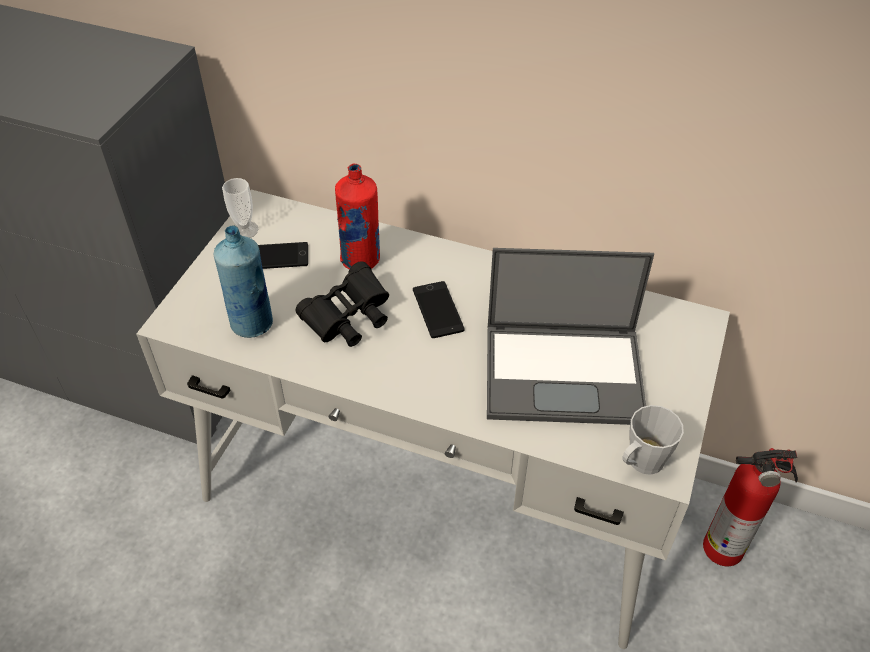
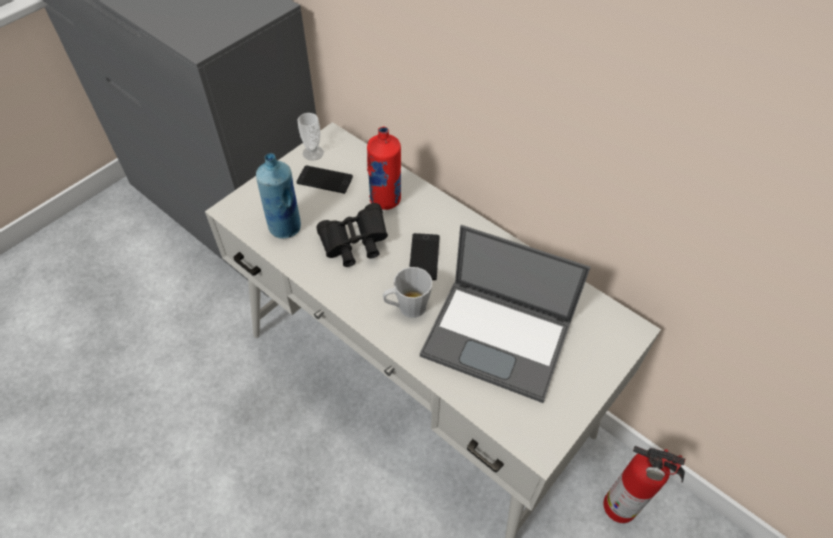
camera: 20 degrees right, 5 degrees up
grey mug [622,405,684,475] -> grey mug moved to [383,267,432,318]

